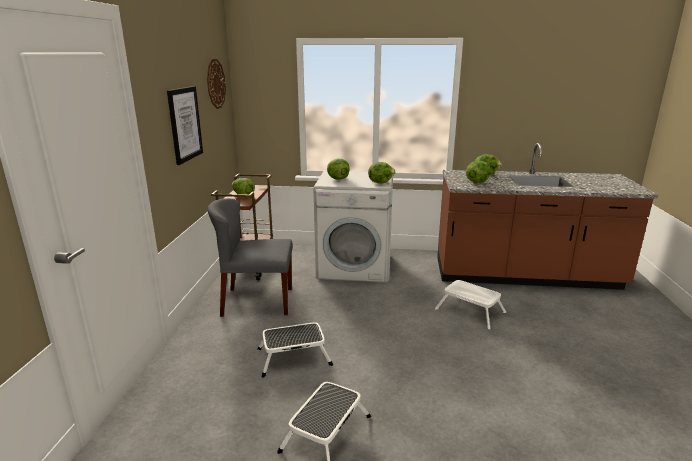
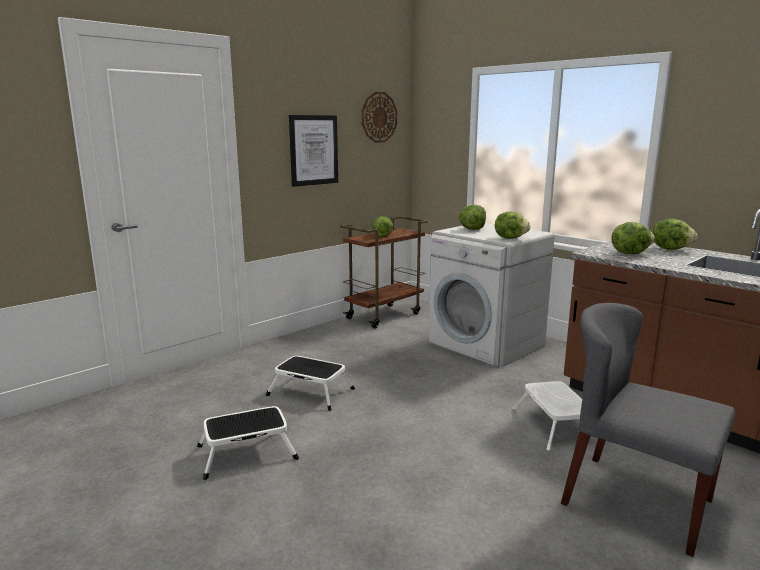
camera: 40 degrees right, 5 degrees down
grey chair [208,198,293,317] -> grey chair moved to [561,303,735,557]

